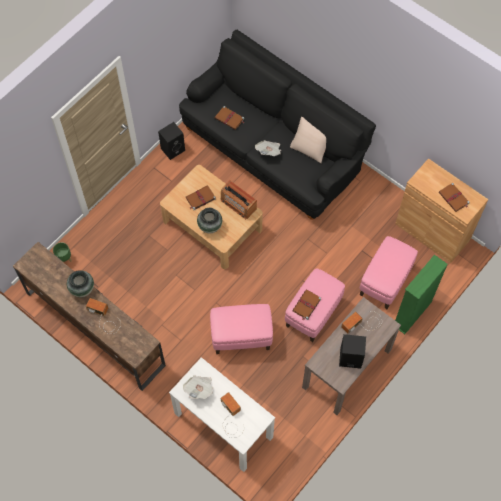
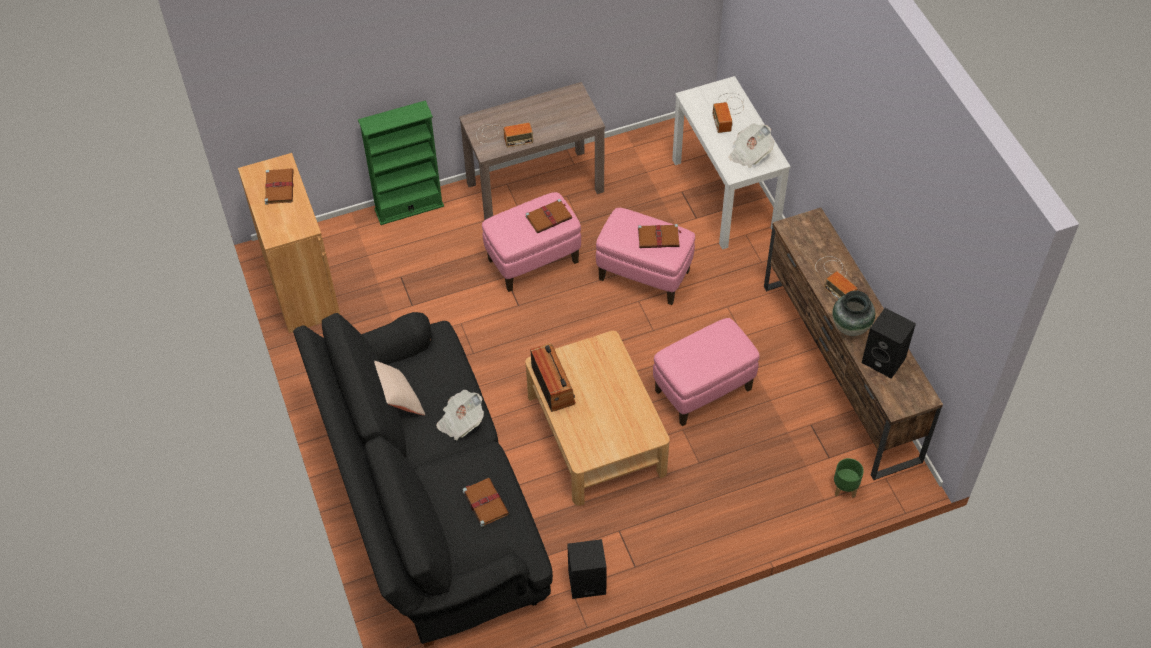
camera: 150 degrees left, 10 degrees down
brown book [186,185,216,210] -> brown book moved to [638,224,682,248]
vase [197,208,222,234] -> none
black speaker [339,334,366,369] -> black speaker moved to [862,308,916,379]
pink ottoman [360,236,418,309] -> pink ottoman moved to [653,318,760,426]

